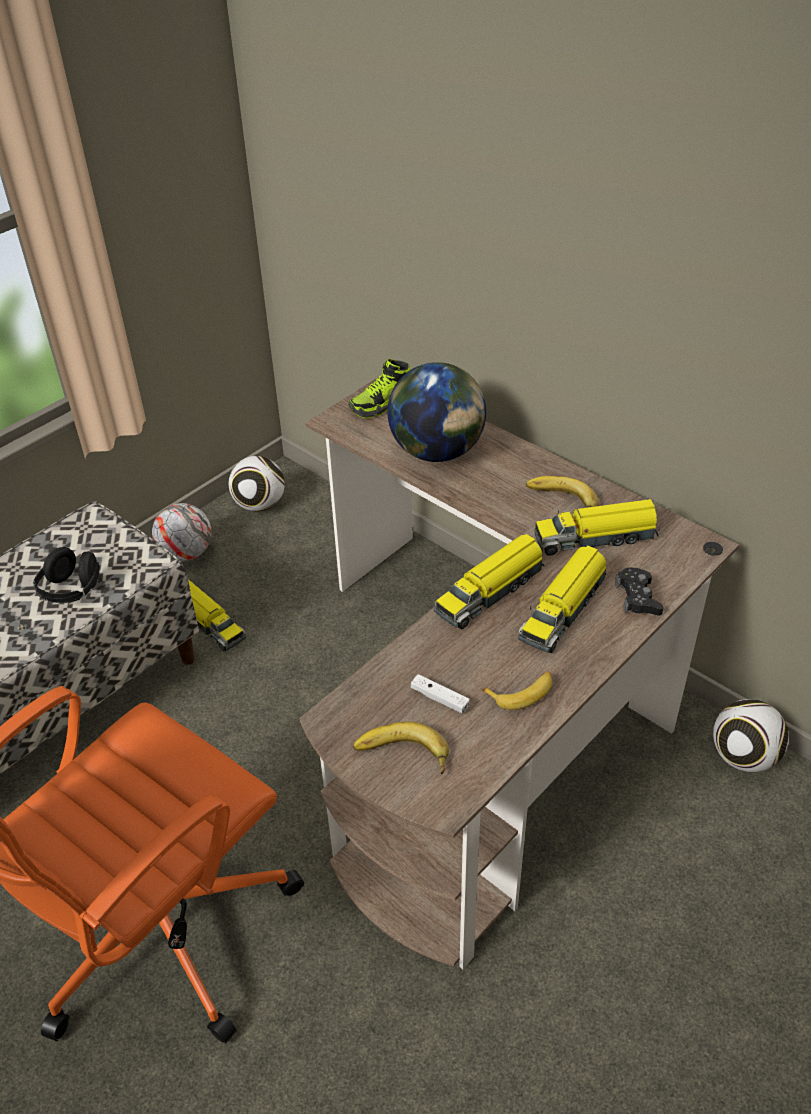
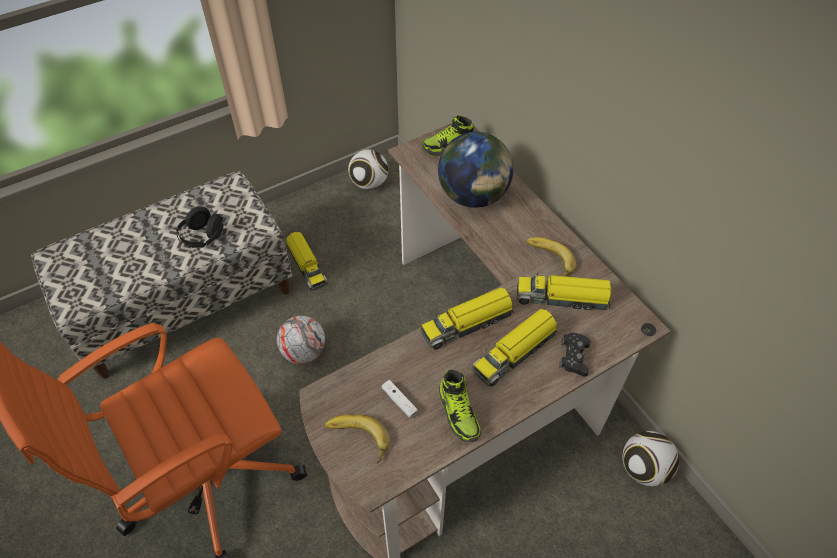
camera: 15 degrees right, 10 degrees up
football [152,503,212,561] -> football moved to [277,316,325,364]
banana [482,672,552,710] -> shoe [439,370,481,442]

